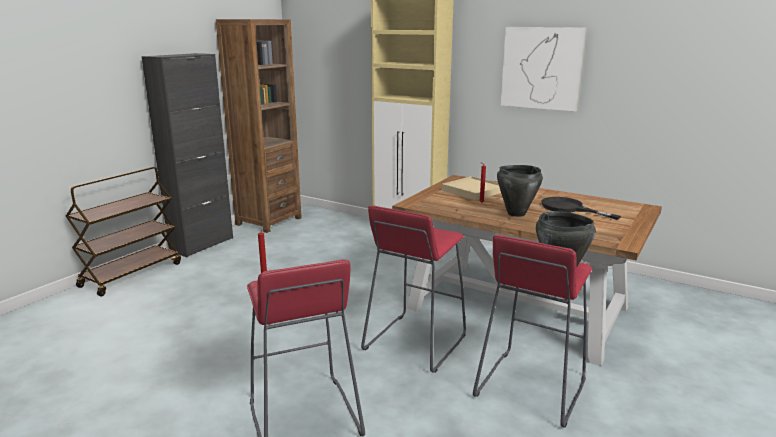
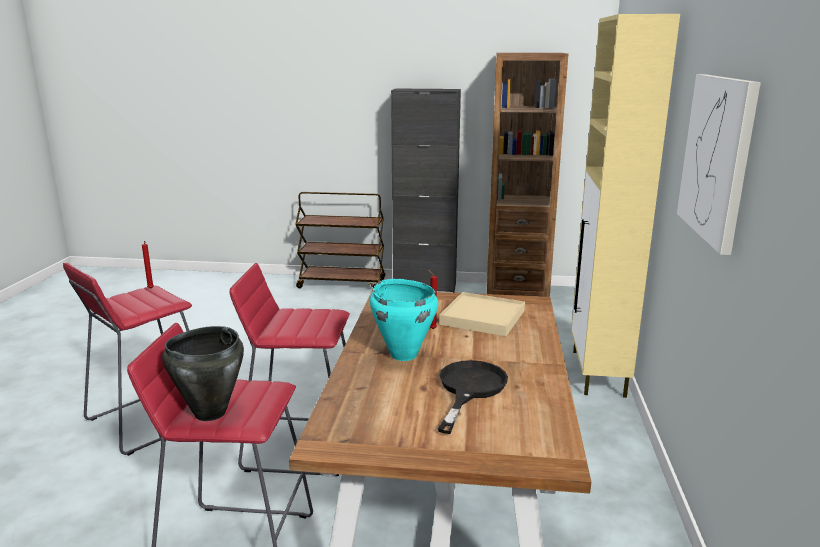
camera: 65 degrees right, 0 degrees up
black cooking pot [497,165,543,217] -> turquoise cooking pot [370,279,438,361]

